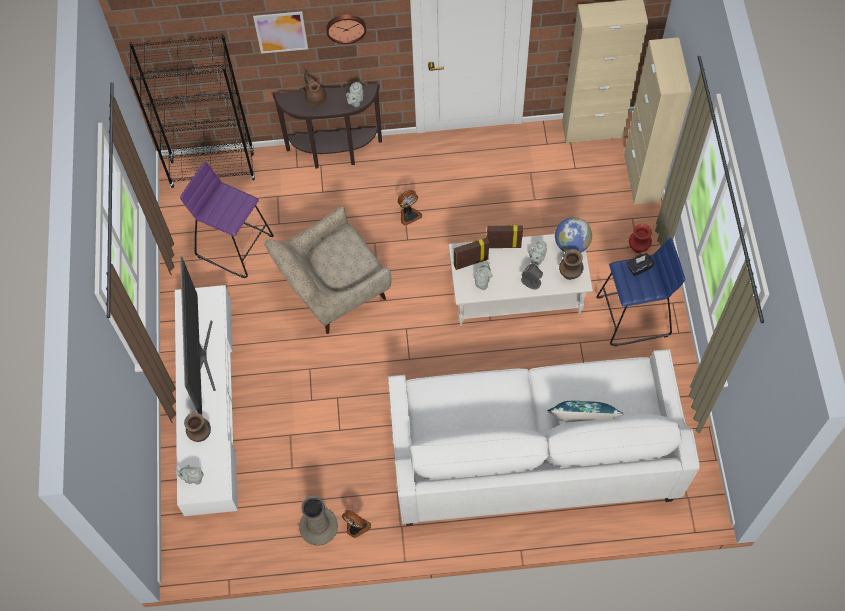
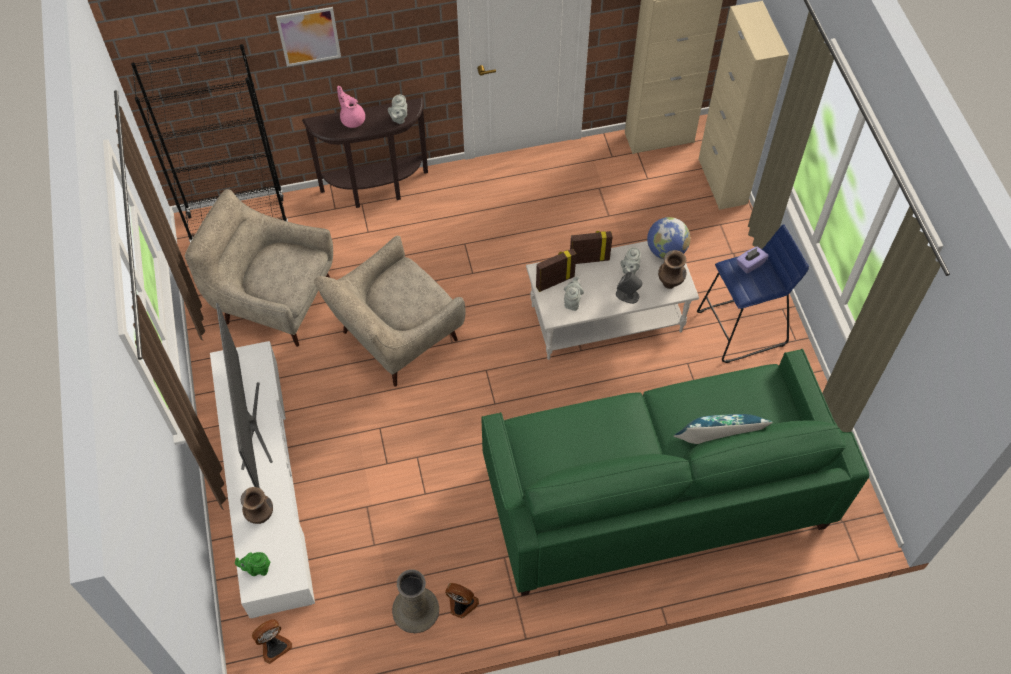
camera: 10 degrees left, 5 degrees down
grey teapot [175,465,204,485] -> green teapot [235,552,270,576]
purple stool [180,162,274,278] -> beige armchair [185,189,333,347]
brown teapot [304,70,327,107] -> pink teapot [337,86,365,128]
wall clock [326,15,366,44] -> none
white sofa [388,349,700,526] -> green sofa [481,349,869,596]
fan [397,190,422,226] -> fan moved to [252,619,292,664]
black tissue box [627,253,655,276] -> purple tissue box [737,246,769,274]
red vase [629,224,652,253] -> none

